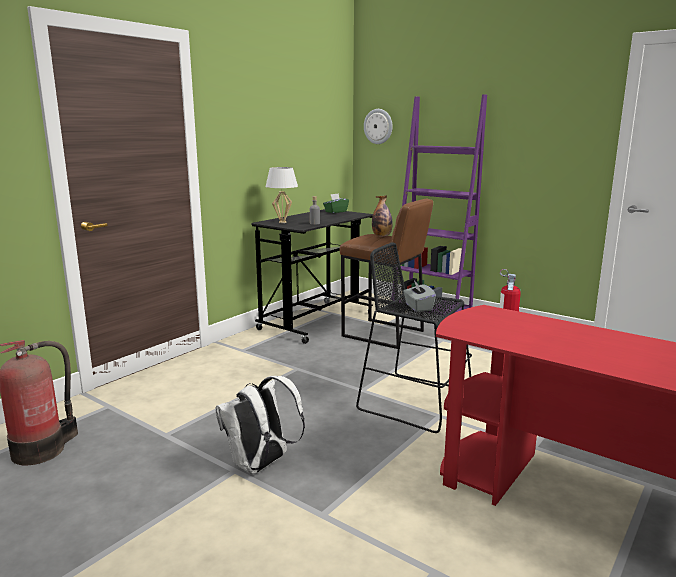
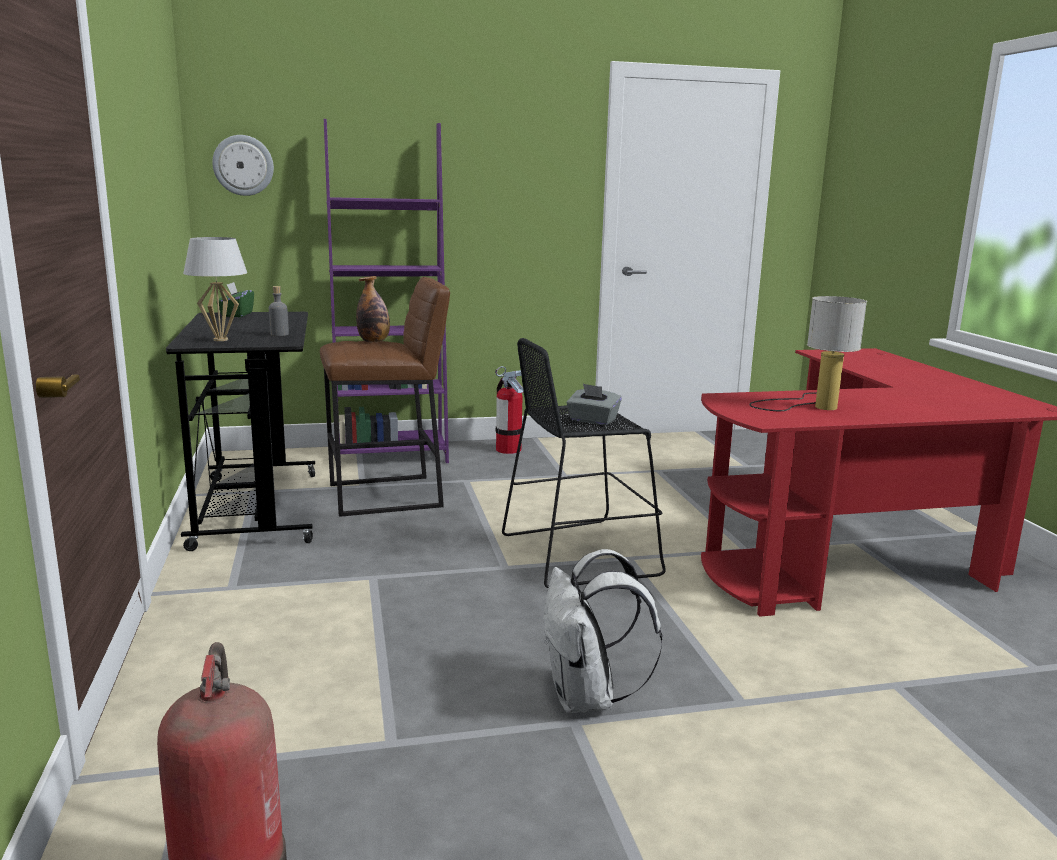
camera: 50 degrees left, 0 degrees up
none -> table lamp [749,296,867,411]

